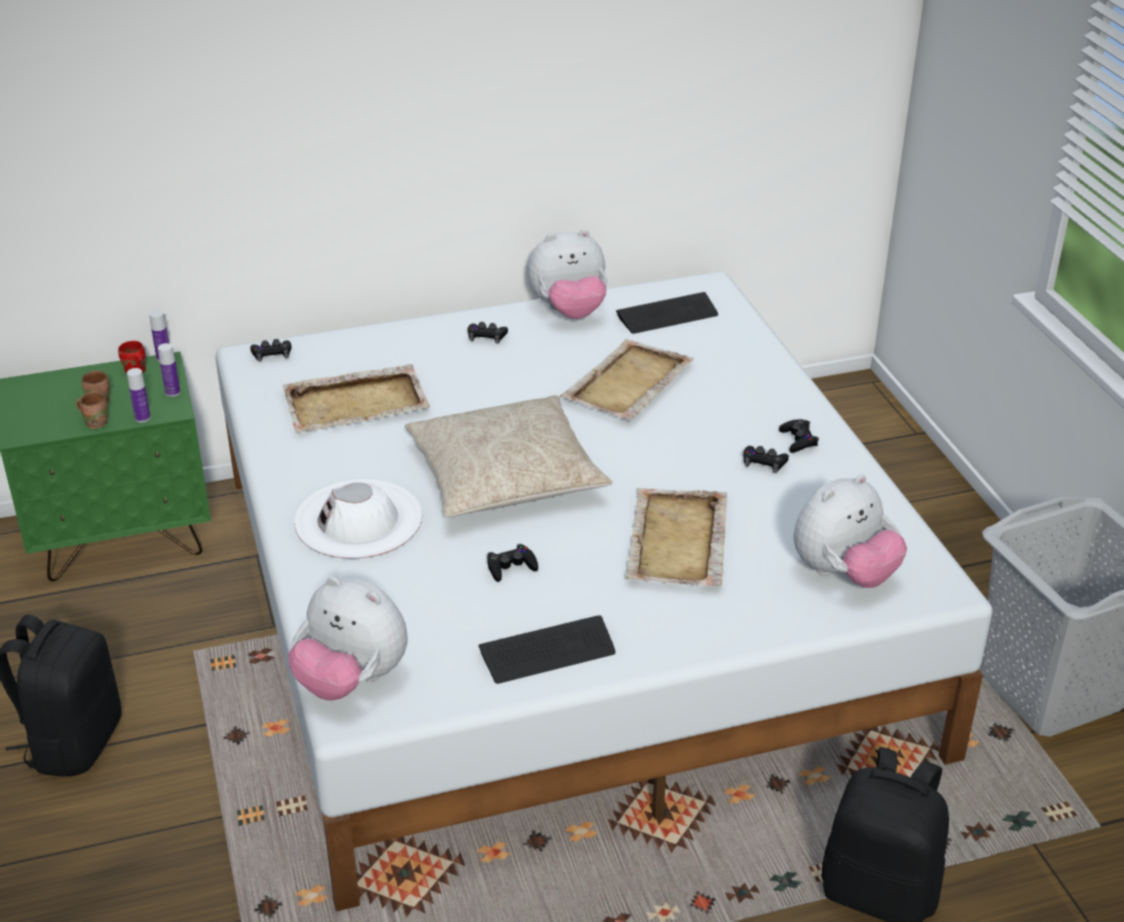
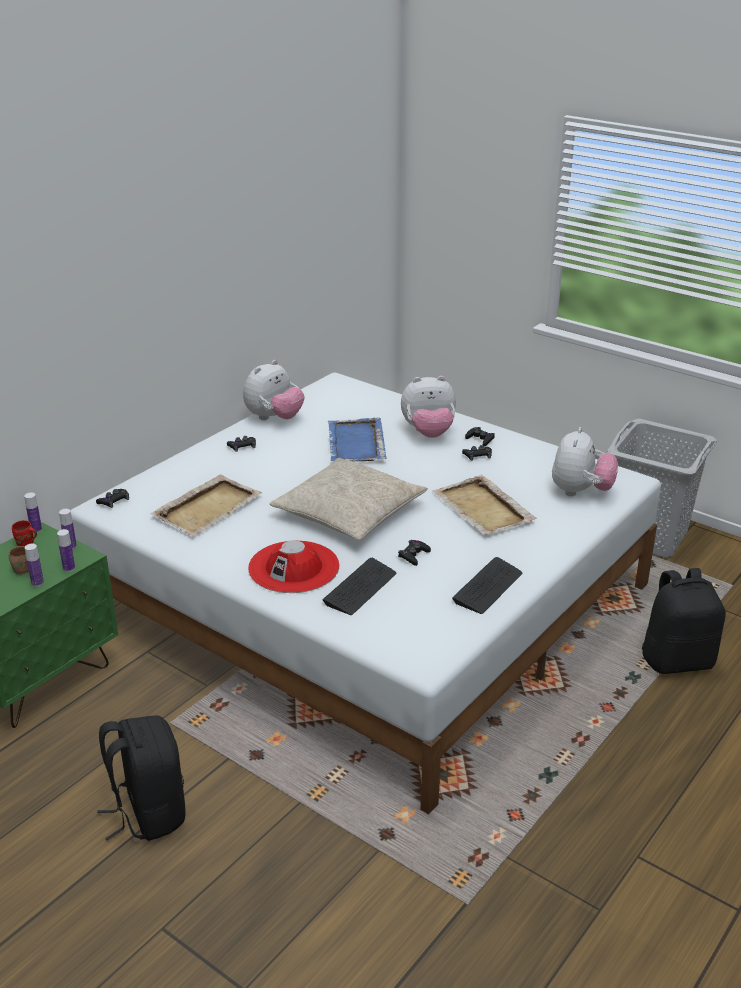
camera: 35 degrees left, 5 degrees down
brown mug [76,391,108,429] -> bottle [25,544,44,587]
plush toy [288,577,408,701] -> plush toy moved to [401,376,456,438]
white hat [294,480,422,559] -> red hat [248,540,340,593]
beige tray [560,339,694,420] -> blue tray [327,418,387,461]
keyboard [616,292,718,334] -> keyboard moved to [322,558,396,615]

